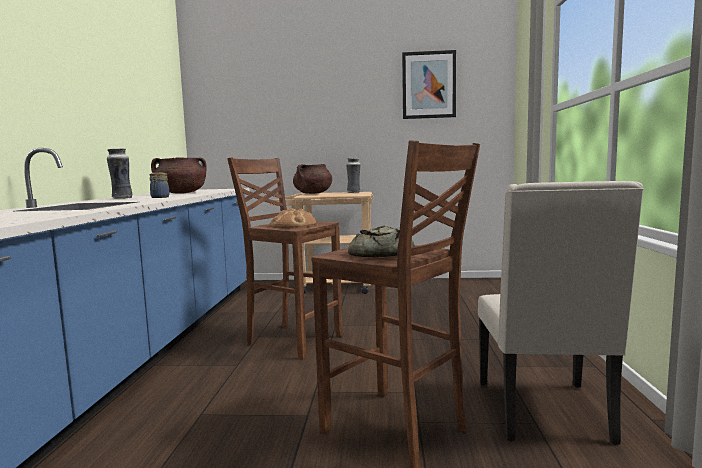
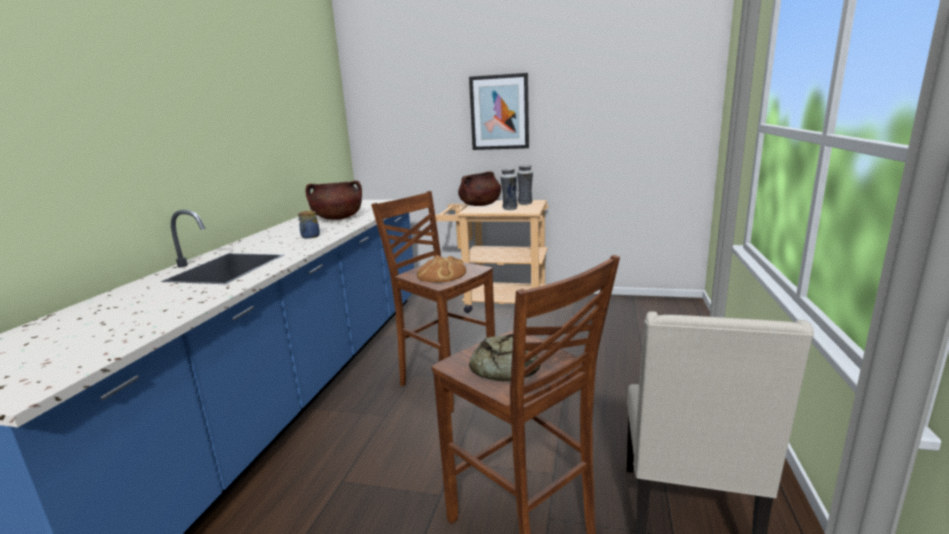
camera: 10 degrees right, 10 degrees up
vase [107,148,133,199] -> vase moved to [500,168,518,210]
picture [402,50,456,119] -> picture moved to [469,73,529,150]

